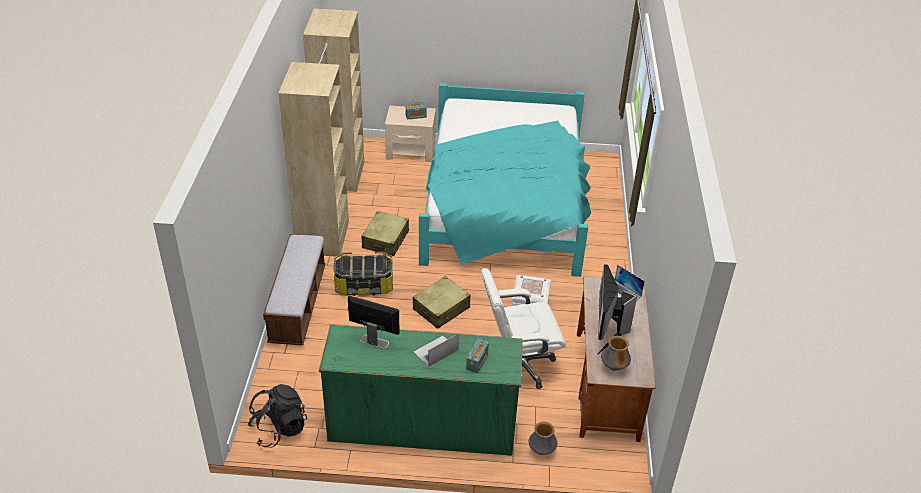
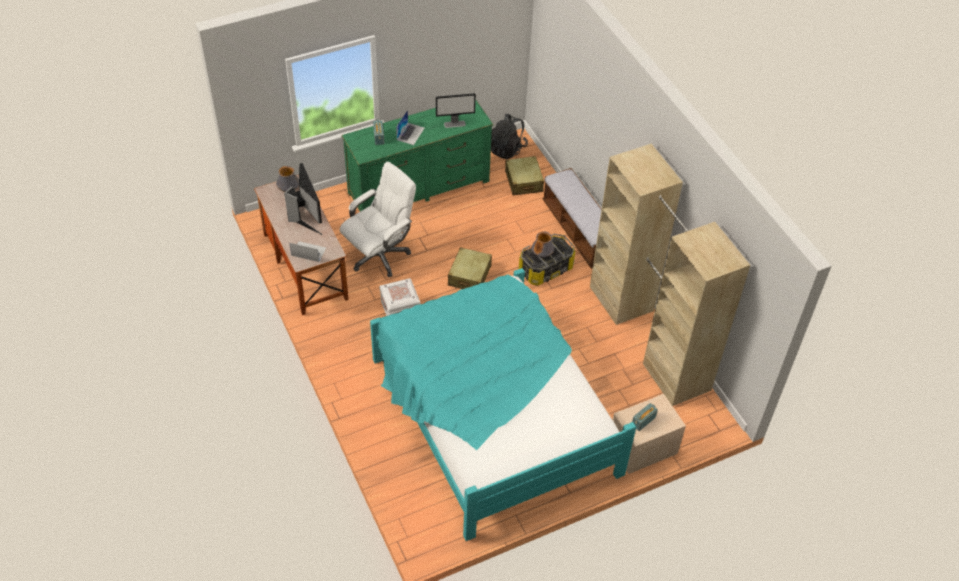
camera: 150 degrees right, 10 degrees up
beige suitcase [361,211,409,256] -> beige suitcase moved to [505,156,544,195]
vase [529,422,558,455] -> vase moved to [532,231,554,258]

